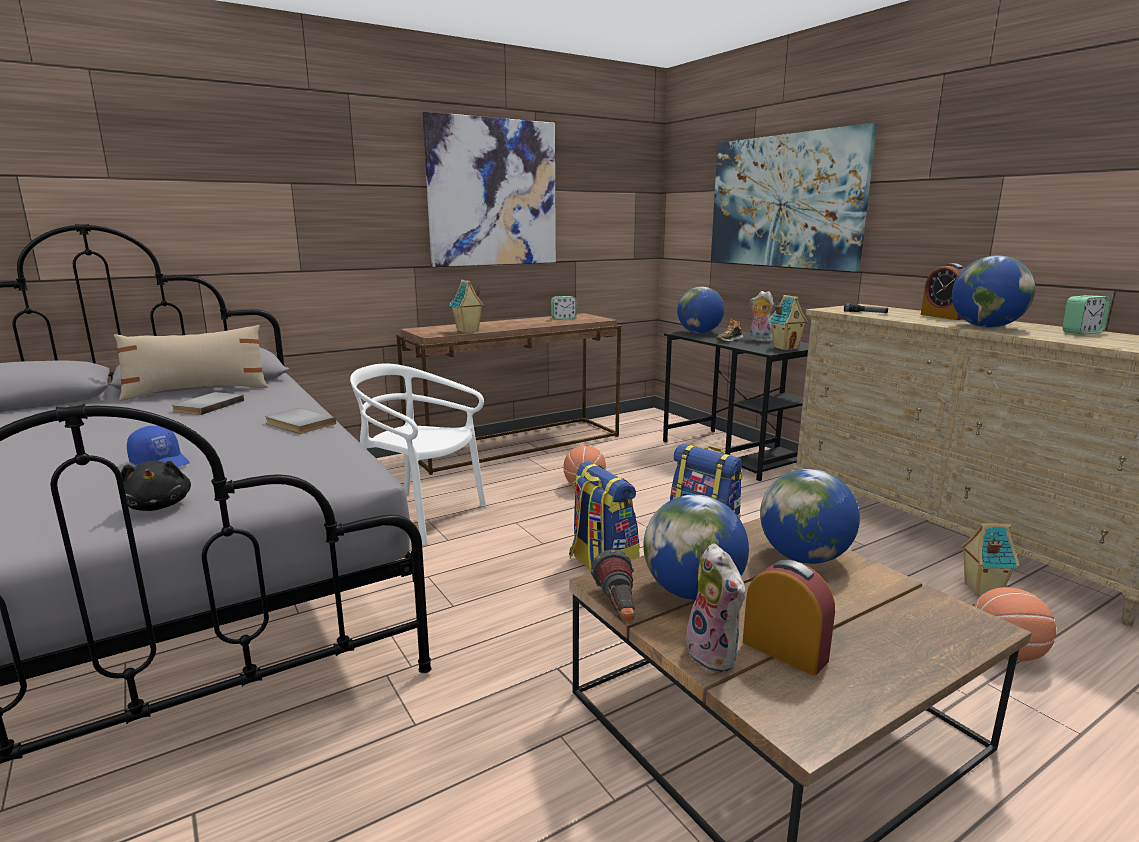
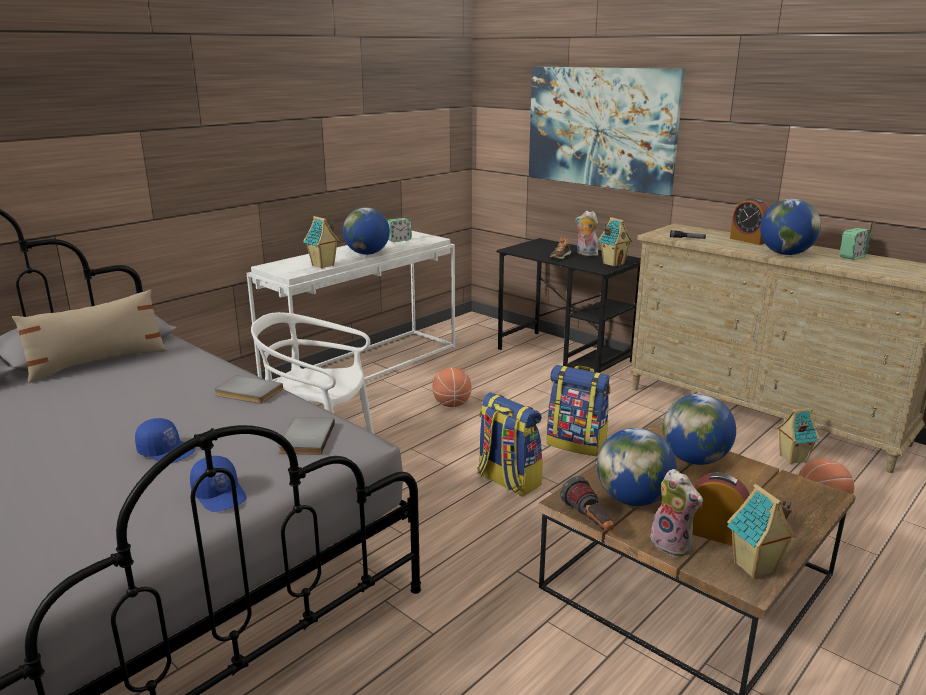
camera: 15 degrees left, 5 degrees up
black plush toy [121,460,191,511] -> blue cap [190,456,247,512]
grey book [171,392,244,415] -> grey book moved to [278,417,335,455]
brown console table [396,313,621,475] -> white console table [247,231,455,402]
picture [423,111,556,267] -> none
globe [677,287,724,333] -> globe moved to [343,207,390,255]
none -> toy house [727,484,797,579]

